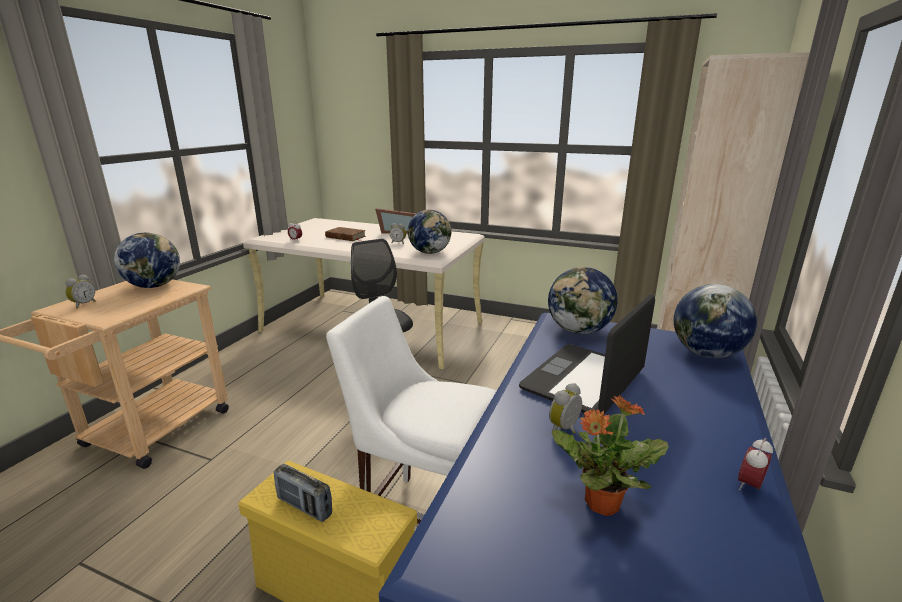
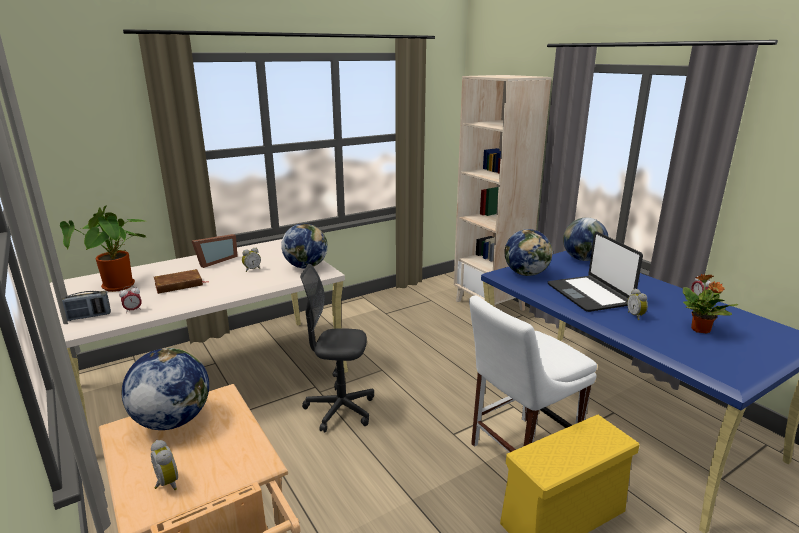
camera: 55 degrees left, 0 degrees up
radio [274,464,332,522] -> radio moved to [62,291,111,321]
none -> potted plant [60,205,146,292]

